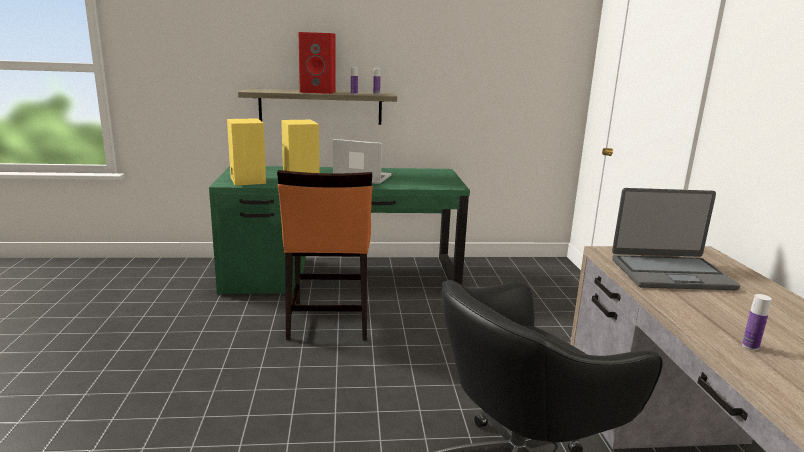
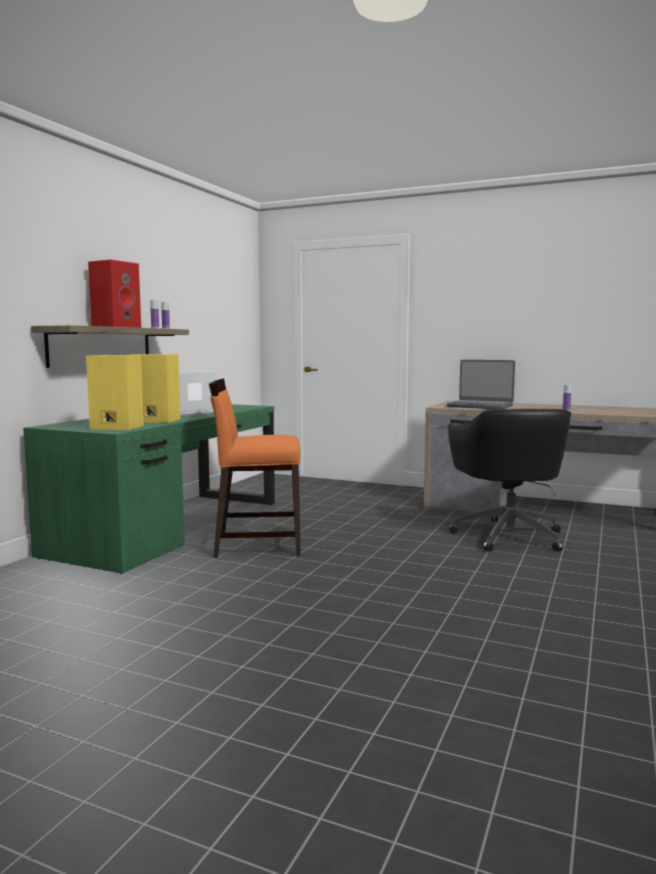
camera: 60 degrees left, 10 degrees down
orange chair [277,170,373,340] -> orange chair turned 150 degrees clockwise [209,379,301,558]
laptop [612,188,741,290] -> laptop turned 90 degrees clockwise [447,360,515,409]

